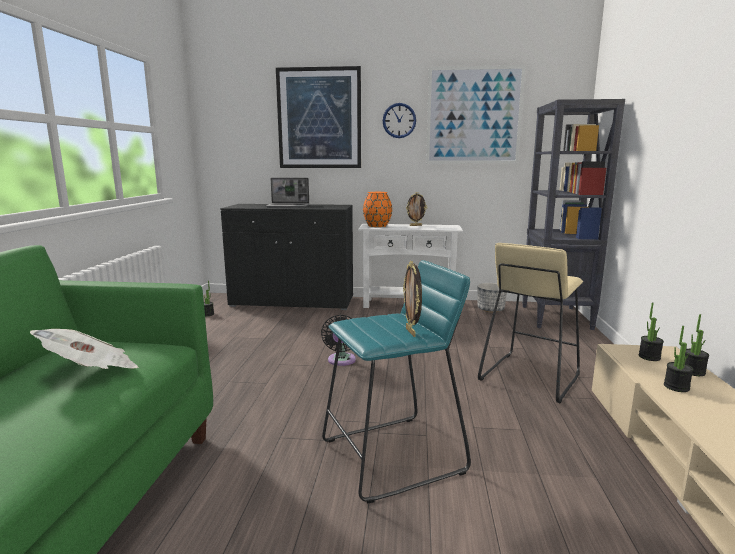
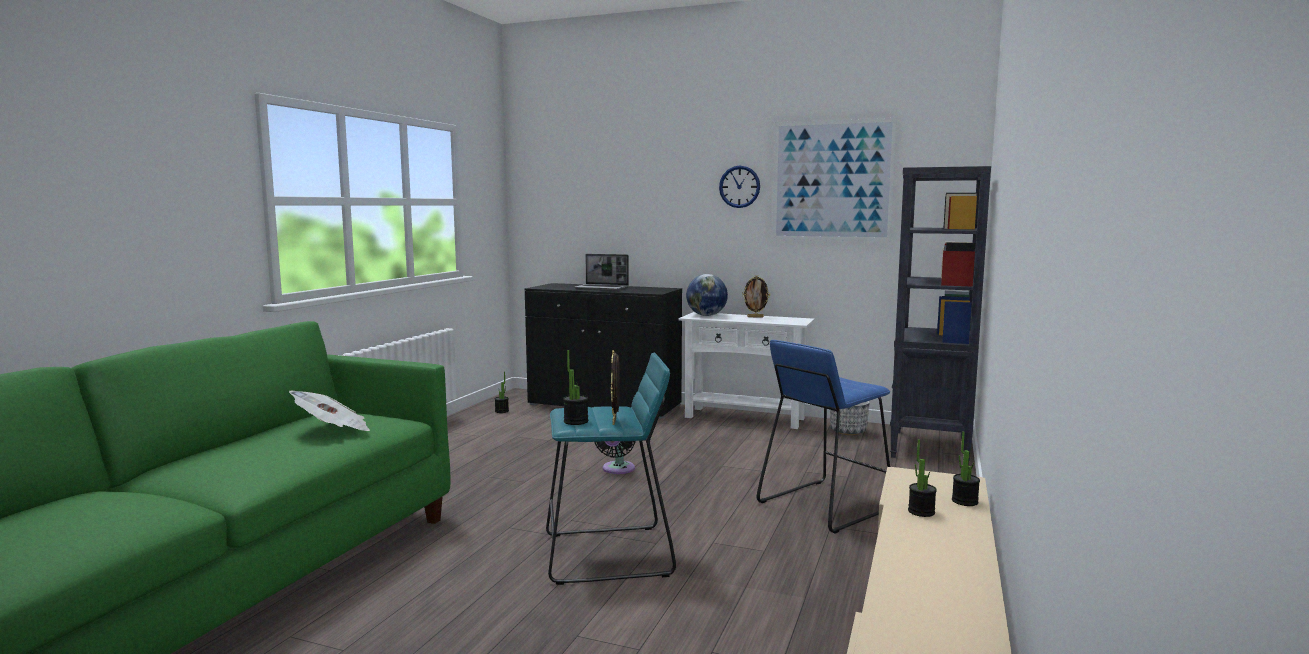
camera: 15 degrees right, 5 degrees down
picture [276,66,361,168] -> none
orange vase [363,192,392,227] -> globe [686,274,728,316]
beige stool [478,243,583,403] -> blue stool [757,340,890,534]
potted plant [639,303,664,361] -> potted plant moved to [563,350,588,425]

